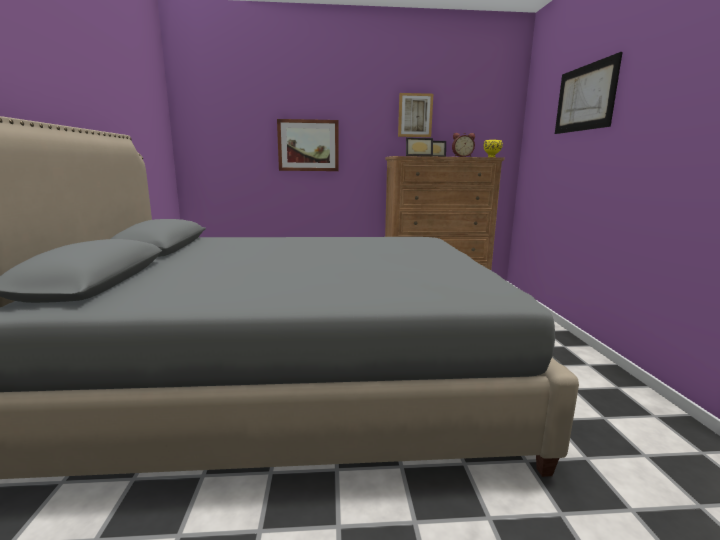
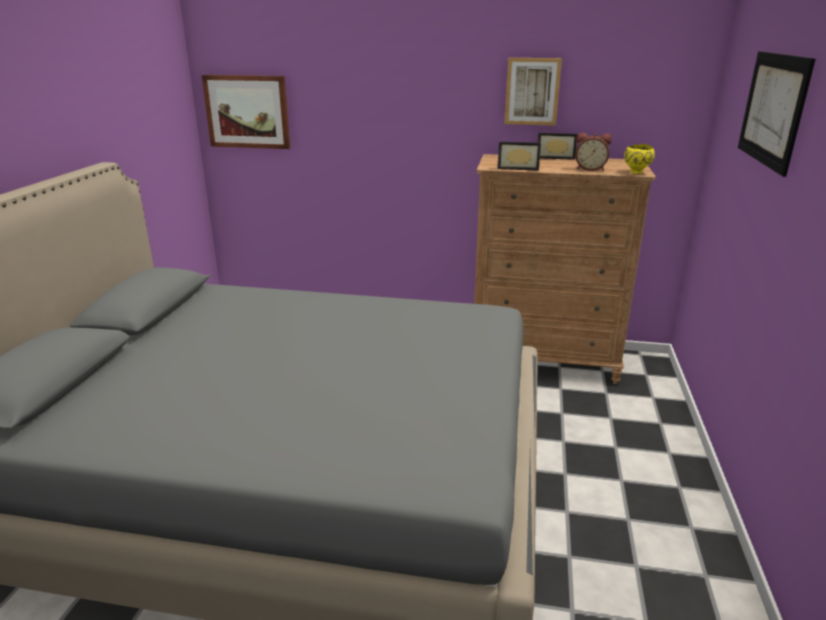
camera: 15 degrees right, 10 degrees up
picture [277,119,339,171] -> picture moved to [202,75,290,149]

